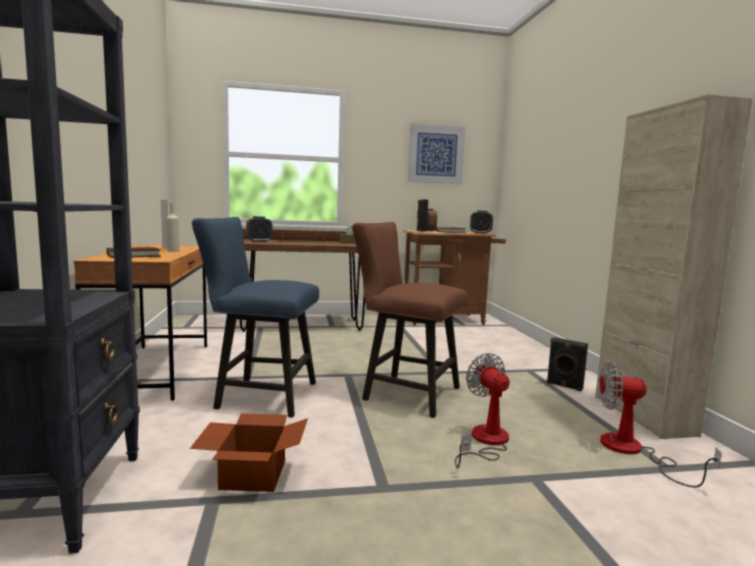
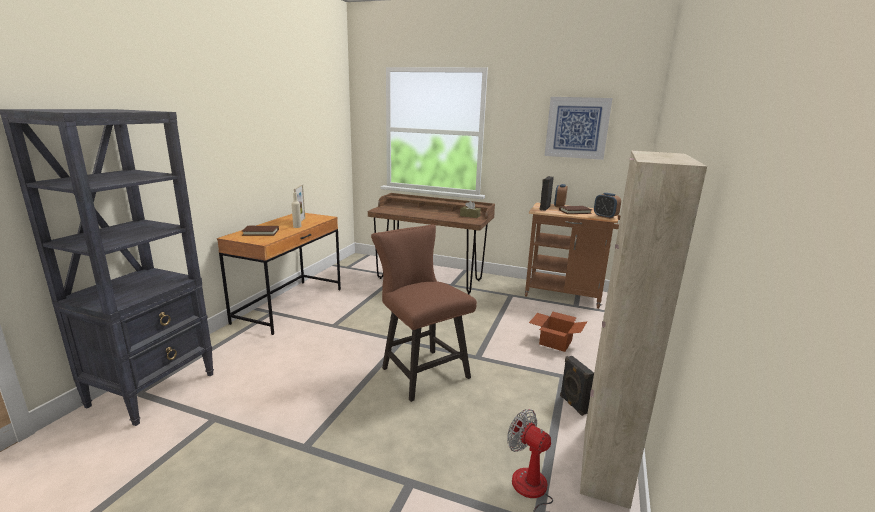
camera: 30 degrees right, 10 degrees up
cardboard box [190,413,308,492] -> cardboard box moved to [529,312,587,352]
blue chair [192,217,319,418] -> none
alarm clock [246,216,273,242] -> none
fan [455,353,510,468] -> none

